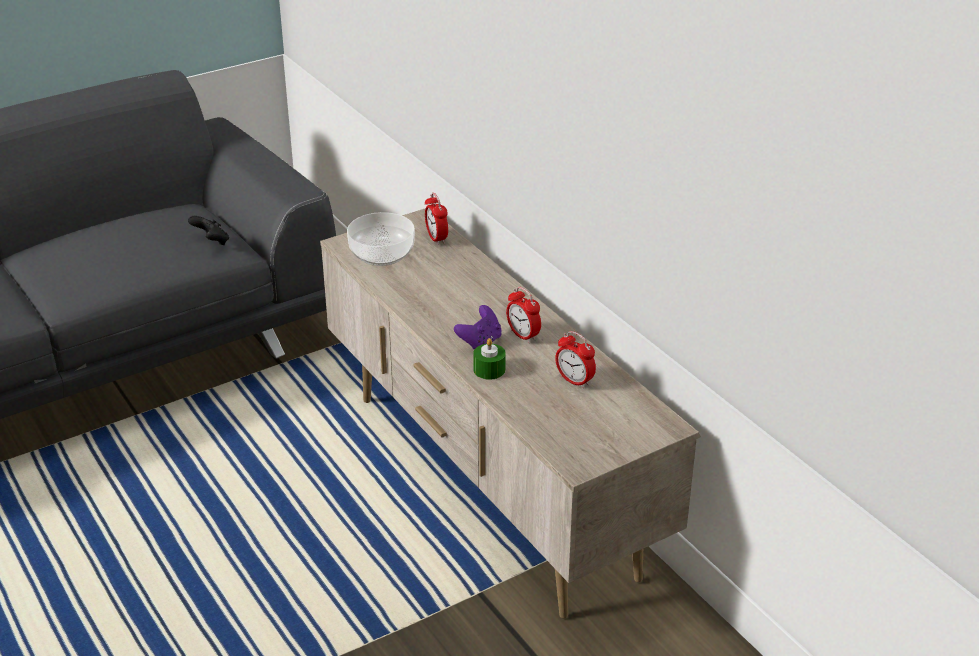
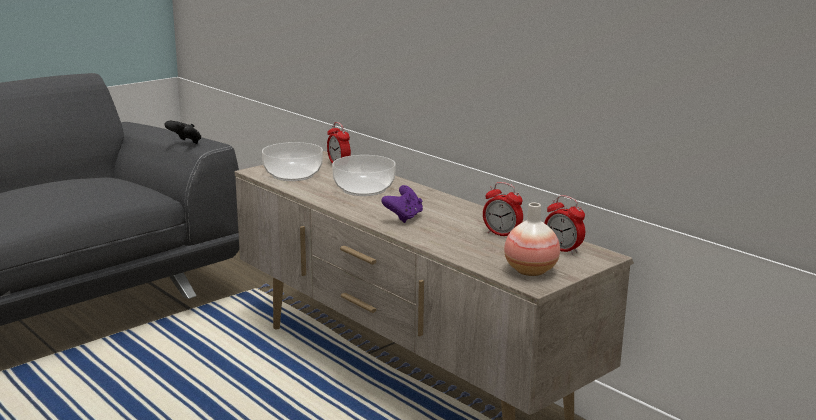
camera: 10 degrees left, 15 degrees down
black game controller [188,216,229,245] -> black game controller moved to [164,121,201,144]
green candle [473,338,506,380] -> none
alarm clock [506,287,541,343] -> alarm clock moved to [544,195,585,255]
none -> bowl [332,155,396,196]
none -> vase [504,203,560,276]

